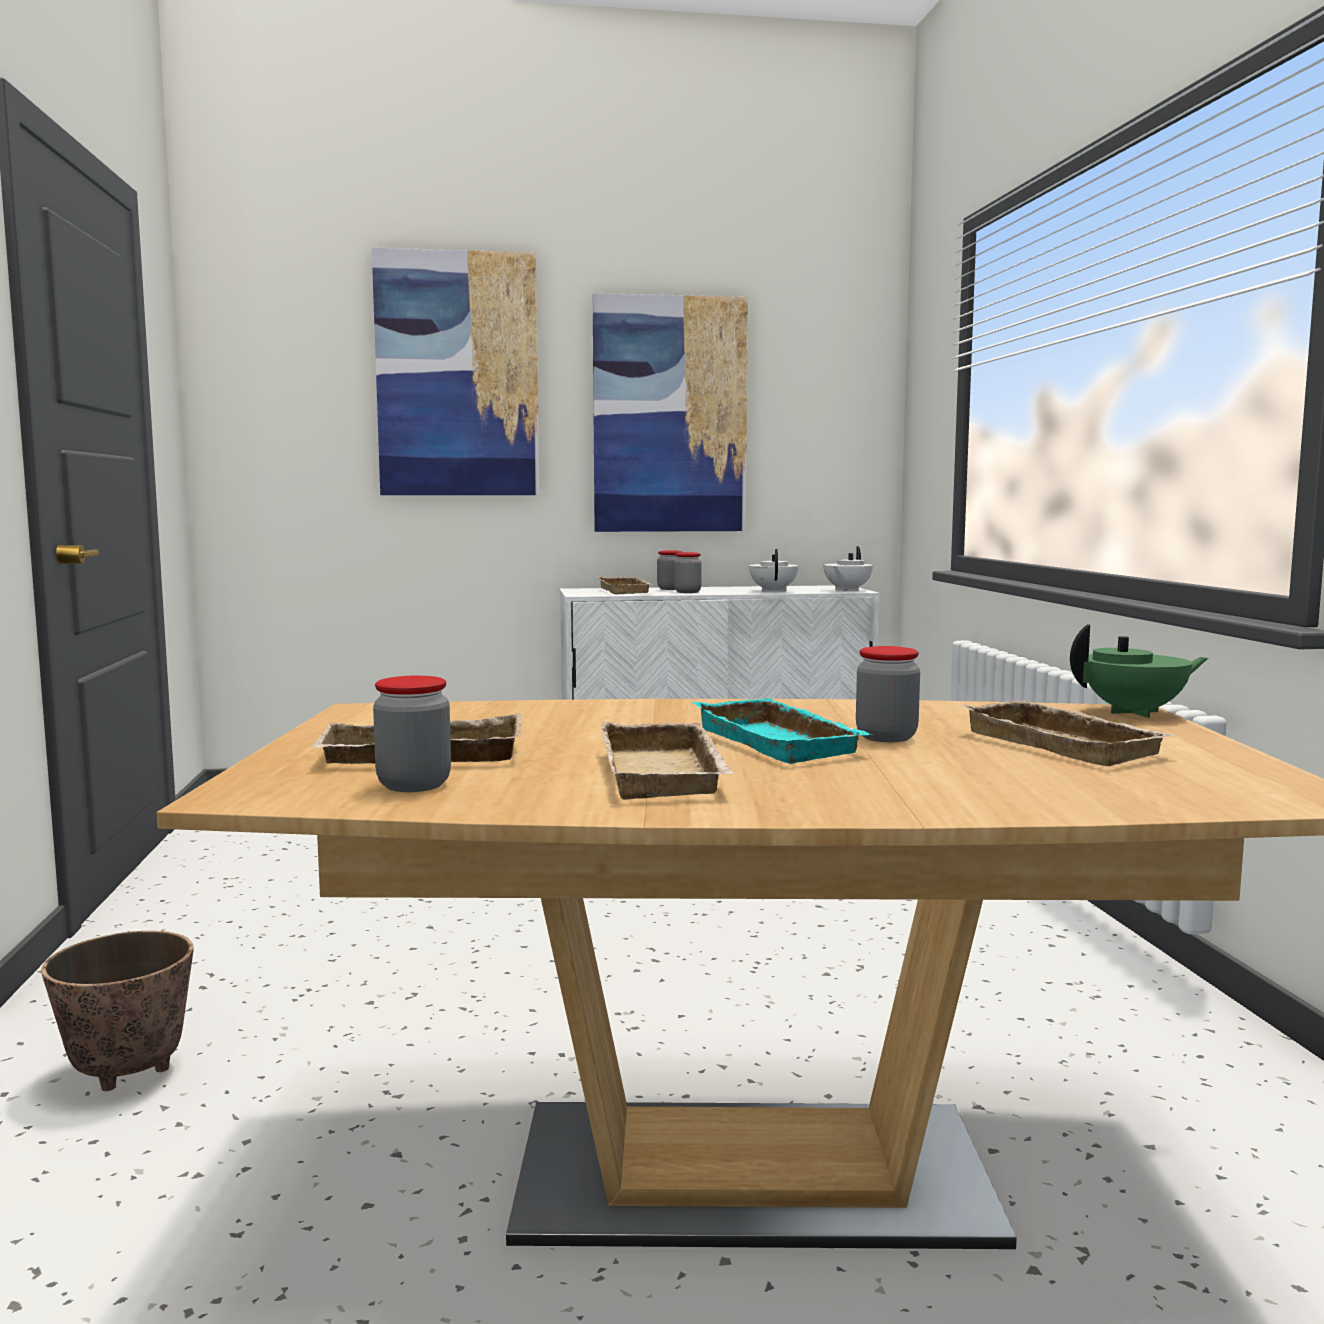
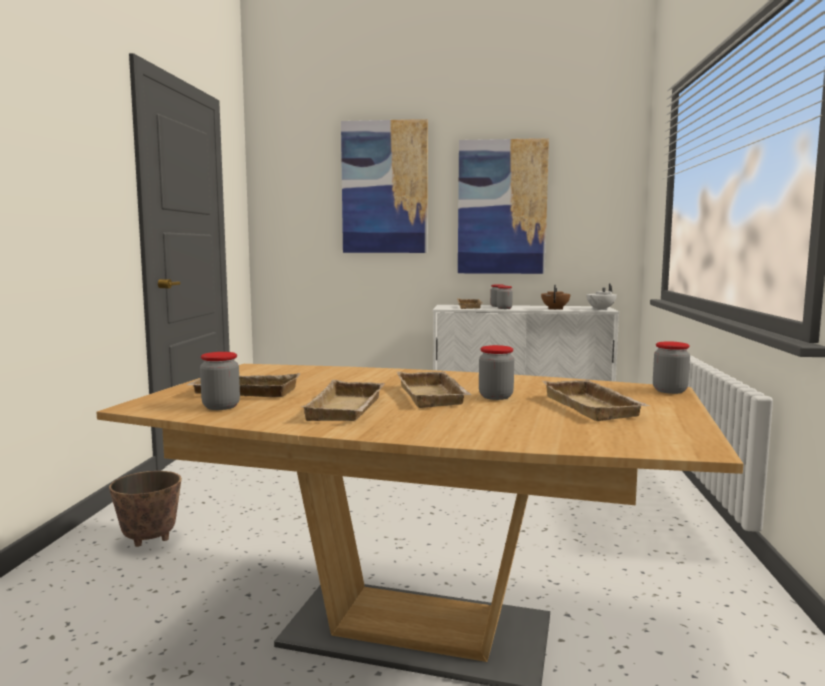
camera: 15 degrees right, 0 degrees up
turquoise tray [692,698,874,764] -> beige tray [397,371,471,408]
white teapot [749,549,798,592] -> brown teapot [541,285,570,309]
green teapot [1070,624,1208,718] -> jar [653,341,690,394]

